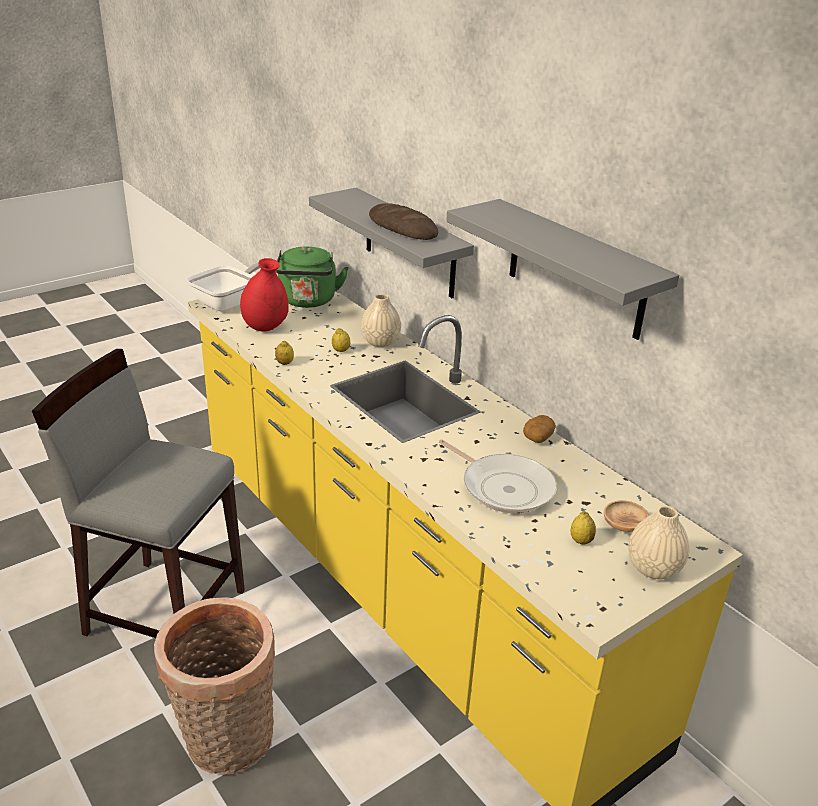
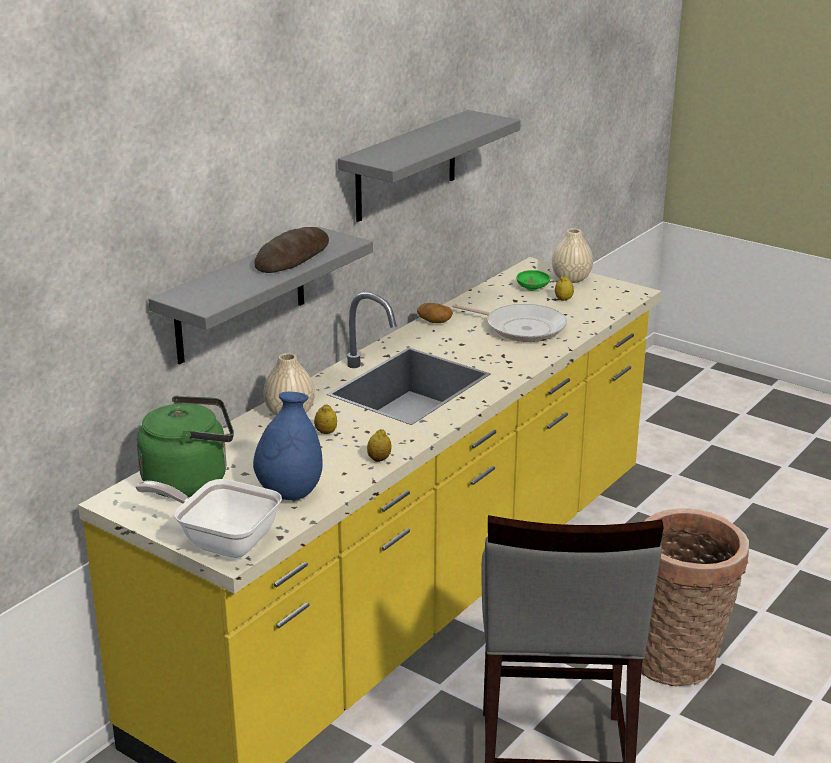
camera: 105 degrees left, 5 degrees down
red vase [240,258,289,332] -> blue vase [253,392,323,500]
frying pan [439,439,557,513] -> frying pan turned 90 degrees clockwise [452,304,567,342]
brown bowl [604,500,649,532] -> green bowl [516,270,550,291]

